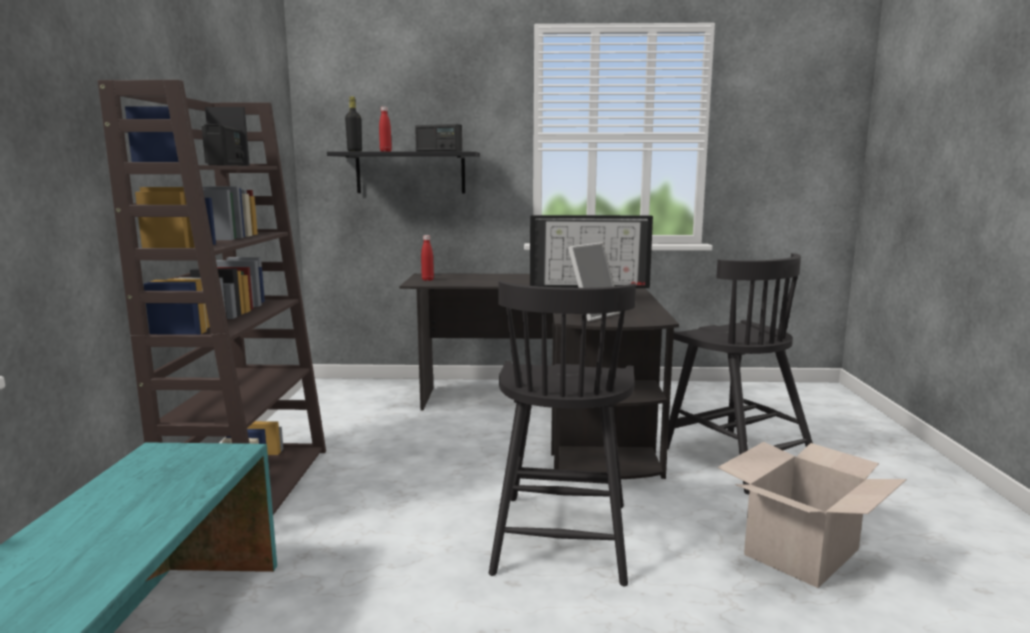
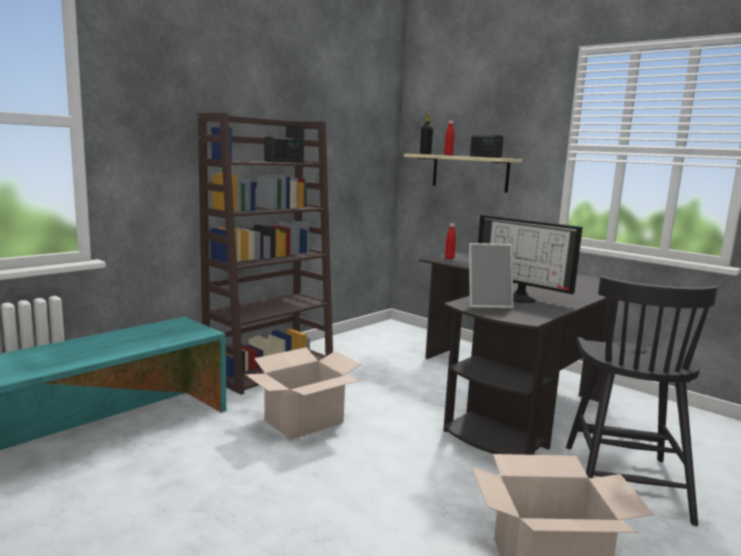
camera: 40 degrees right, 0 degrees up
black shelf [327,151,480,193] -> beige shelf [404,154,522,193]
black chair [489,280,636,587] -> none
none -> cardboard box [245,347,362,440]

